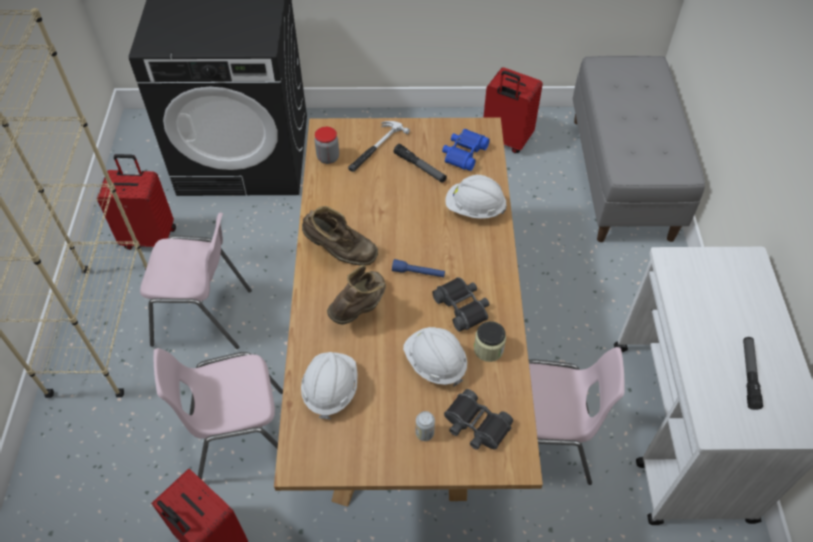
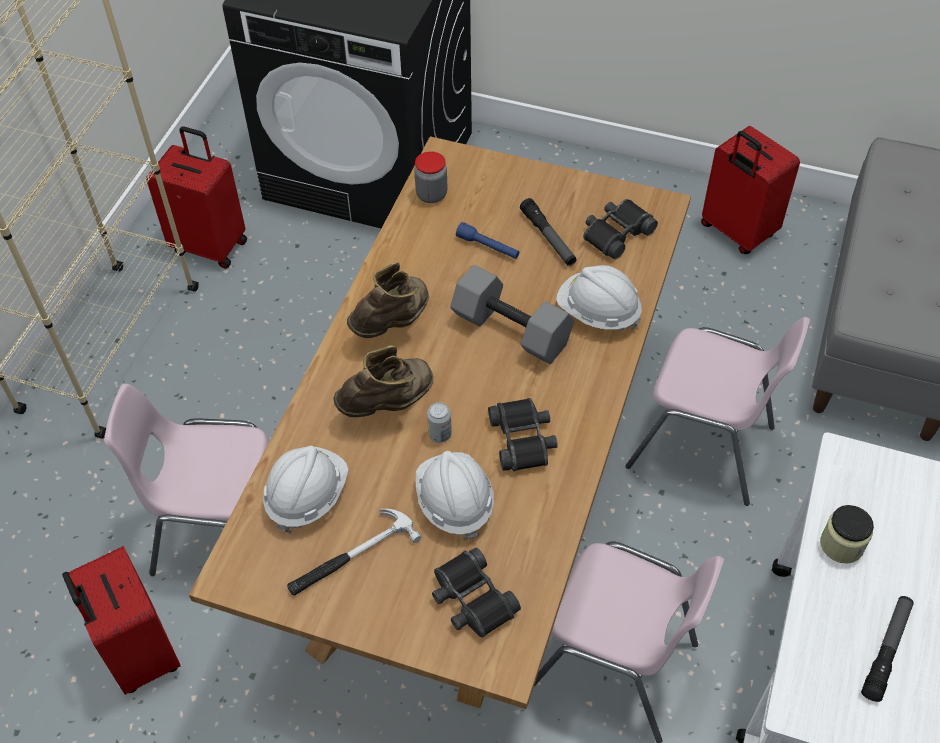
camera: 20 degrees right, 0 degrees up
pink chair [140,213,252,349] -> pink chair moved to [626,317,810,506]
brown boot [302,206,378,266] -> brown boot turned 90 degrees counterclockwise [347,262,429,338]
hammer [348,121,410,172] -> hammer moved to [287,509,421,595]
blue flashlight [392,259,445,277] -> blue flashlight moved to [456,222,519,259]
can [416,411,435,441] -> can moved to [427,402,452,443]
blue binoculars [442,129,490,171] -> black binoculars [583,199,658,260]
jar [474,321,506,362] -> jar moved to [820,505,874,564]
none -> grey dumbbell [450,265,574,364]

